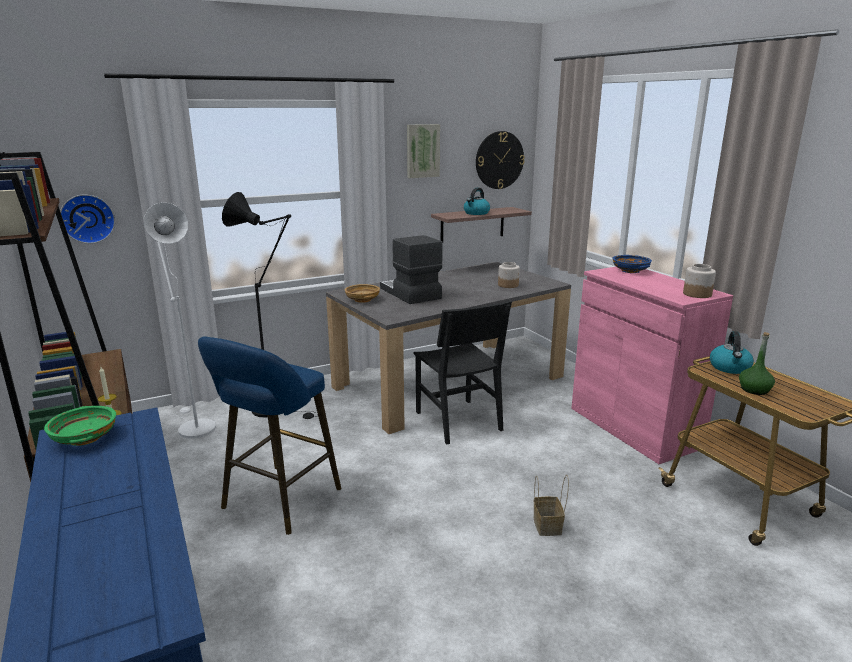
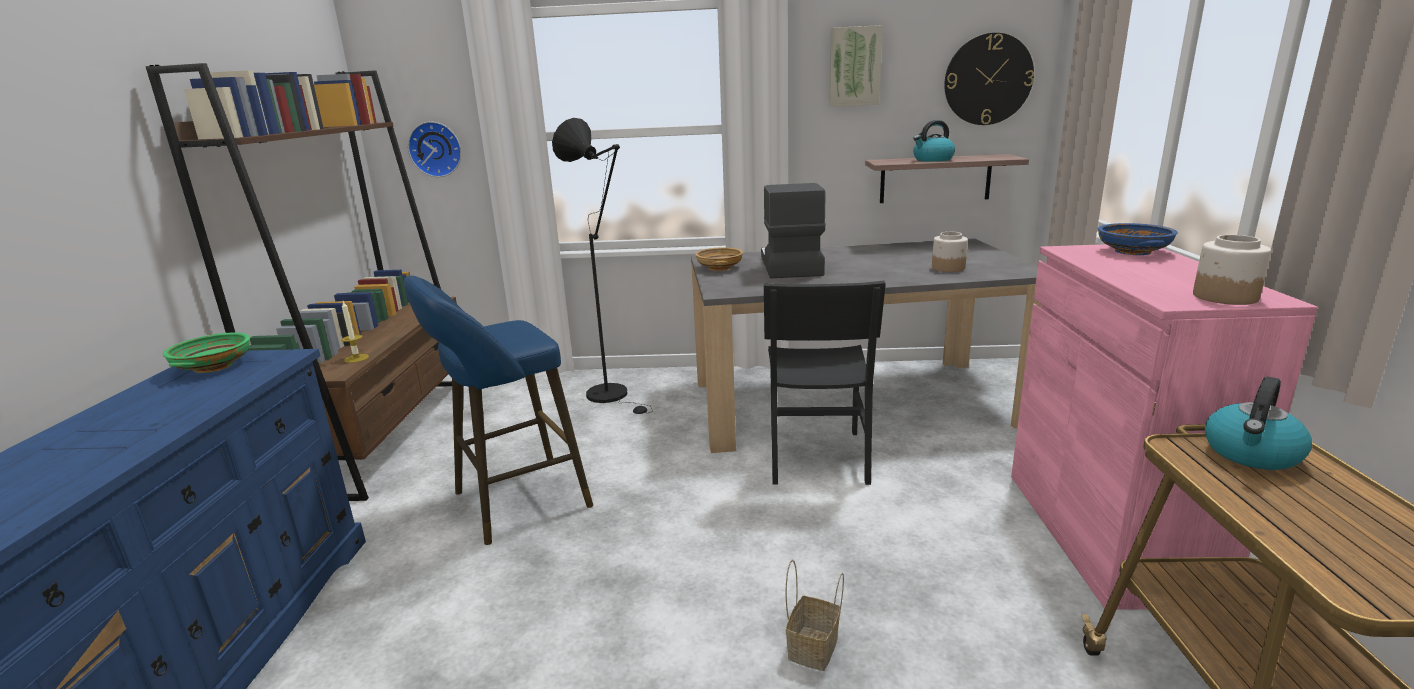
camera: 30 degrees right, 0 degrees up
white floor lamp [144,202,216,439] -> none
green bottle [739,332,775,395] -> none

